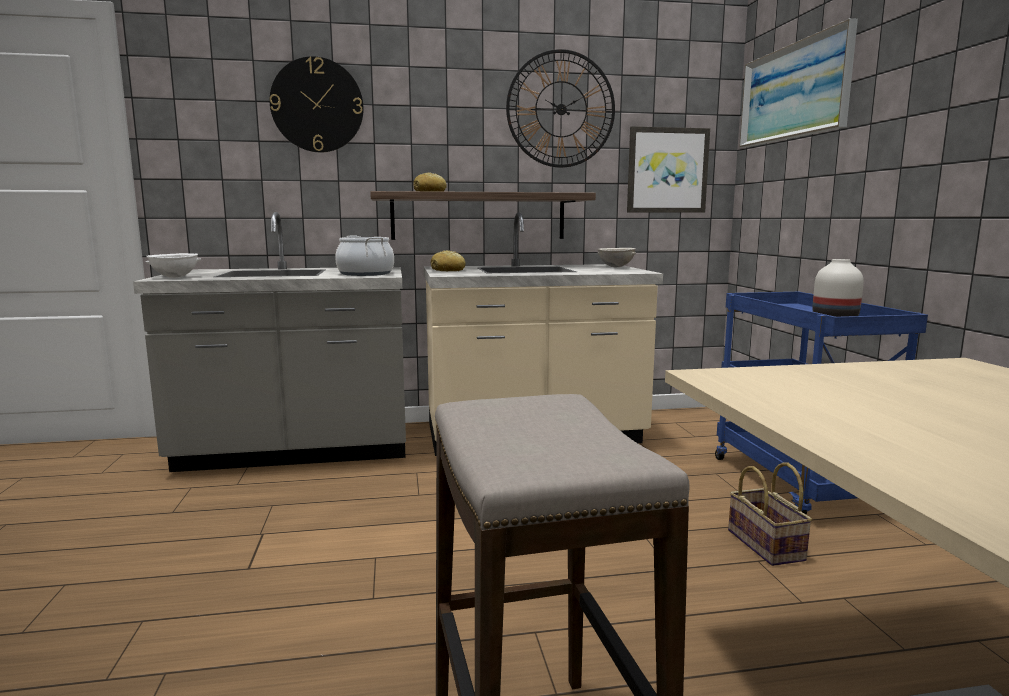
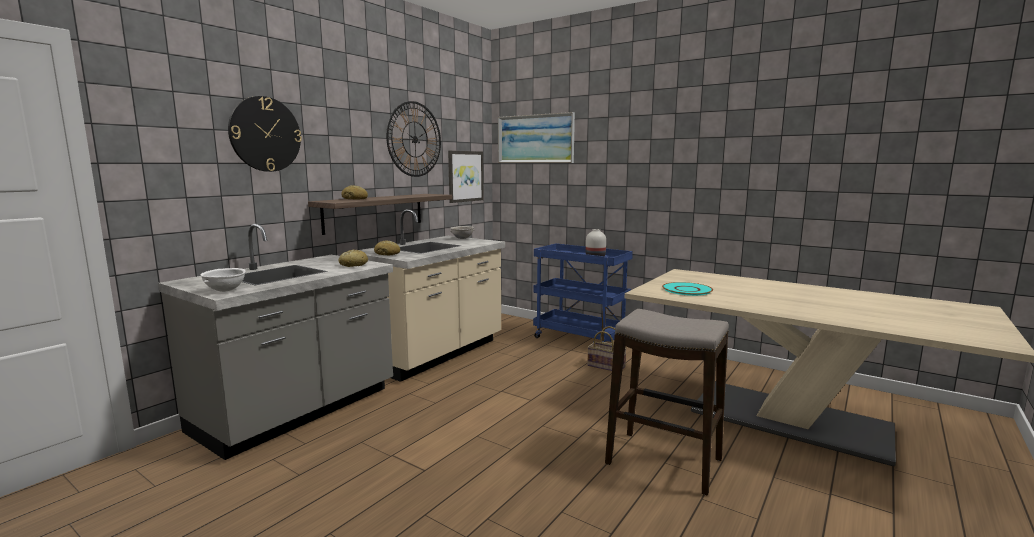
camera: 45 degrees left, 0 degrees up
cooking pot [335,236,394,276] -> bread [339,249,368,267]
none -> turquoise plate [662,282,713,296]

